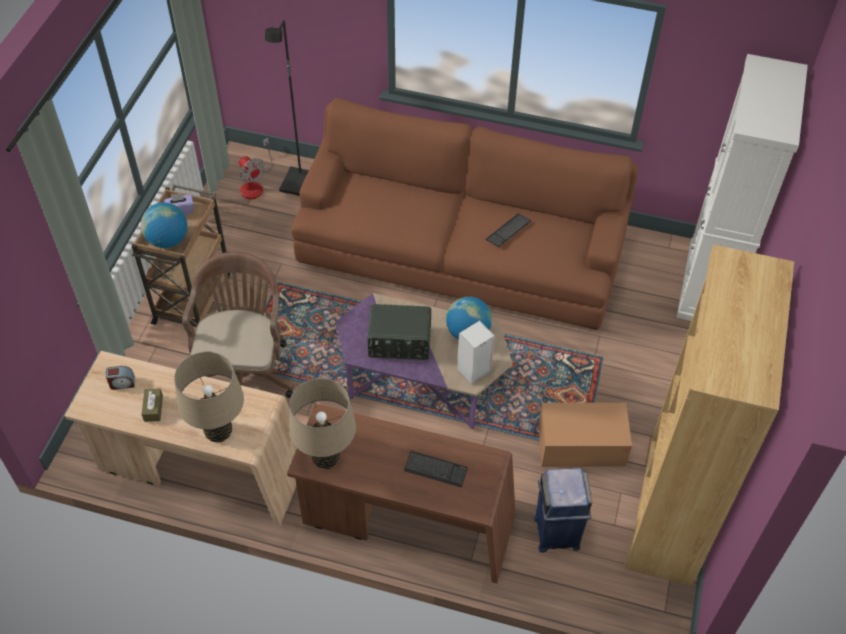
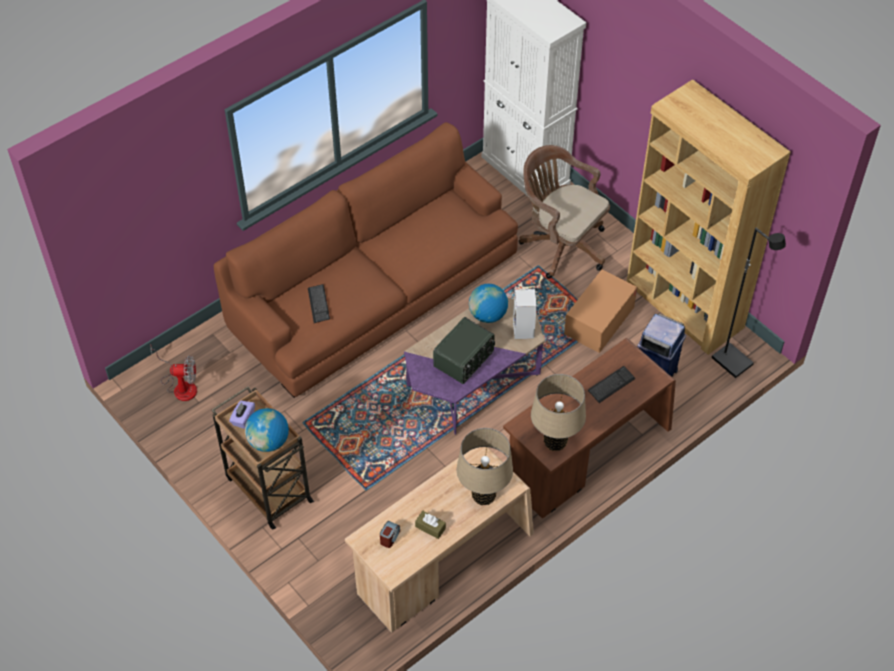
camera: 55 degrees left, 0 degrees up
brown office chair [182,251,294,398] -> brown office chair moved to [519,145,610,279]
black floor lamp [265,20,309,196] -> black floor lamp moved to [712,228,786,378]
keyboard [485,213,531,247] -> keyboard moved to [308,284,330,323]

